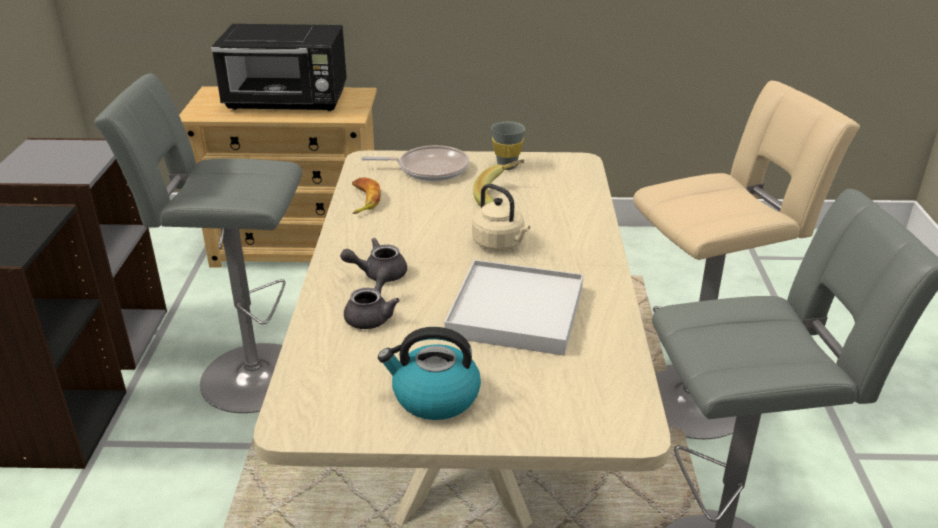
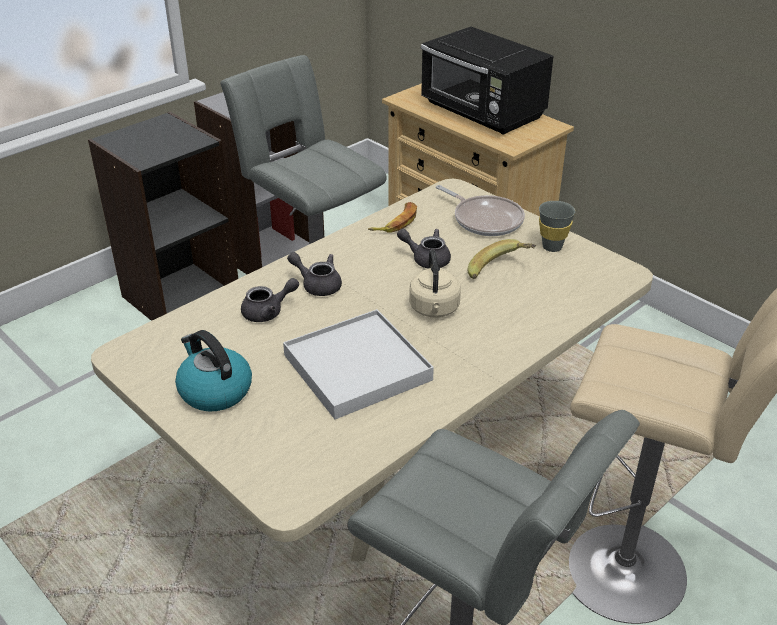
camera: 45 degrees right, 5 degrees up
none -> grey teapot [397,229,451,269]

